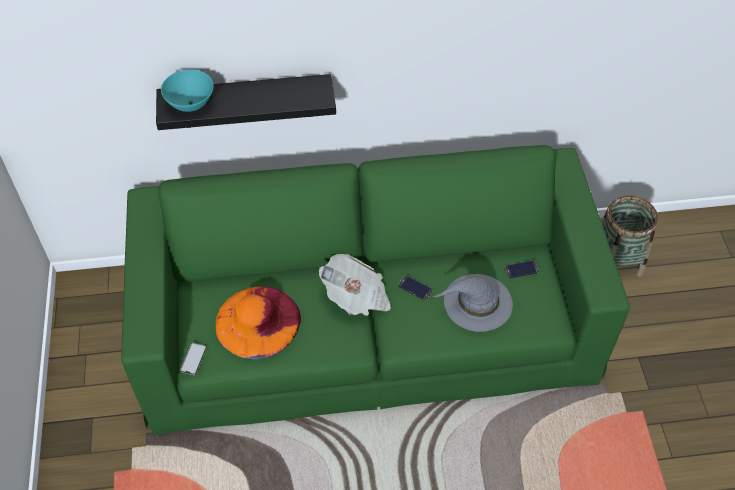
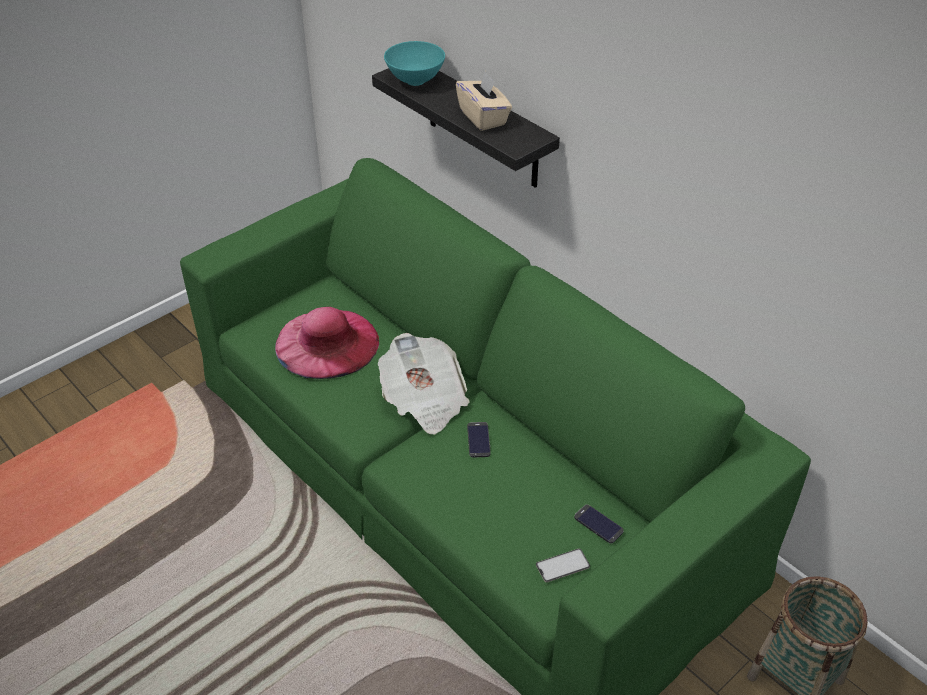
camera: 55 degrees right, 10 degrees down
phone [180,342,207,375] -> phone moved to [536,548,590,582]
orange hat [216,287,301,359] -> pink hat [275,307,379,379]
grey hat [433,274,513,332] -> none
none -> beige tissue box [456,72,512,131]

